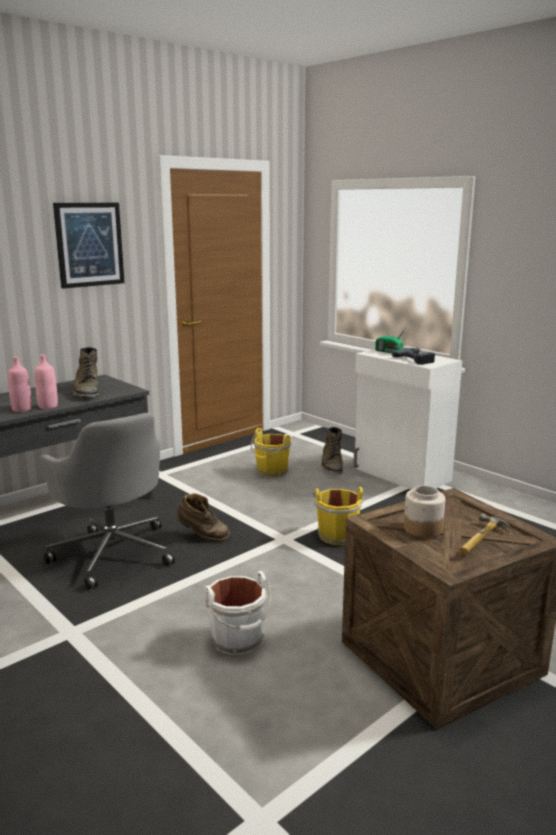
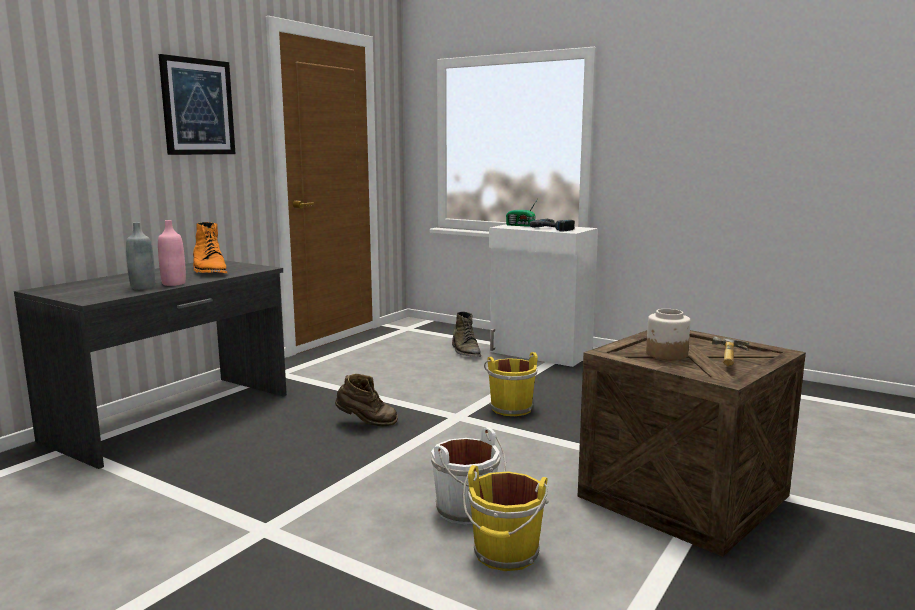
camera: 15 degrees left, 5 degrees down
pink bottle [8,356,32,412] -> grey bottle [126,222,155,290]
grey office chair [40,413,175,589] -> none
green boot [73,347,99,397] -> orange boot [193,222,227,273]
yellow bucket [251,428,291,477] -> yellow bucket moved to [463,465,549,571]

